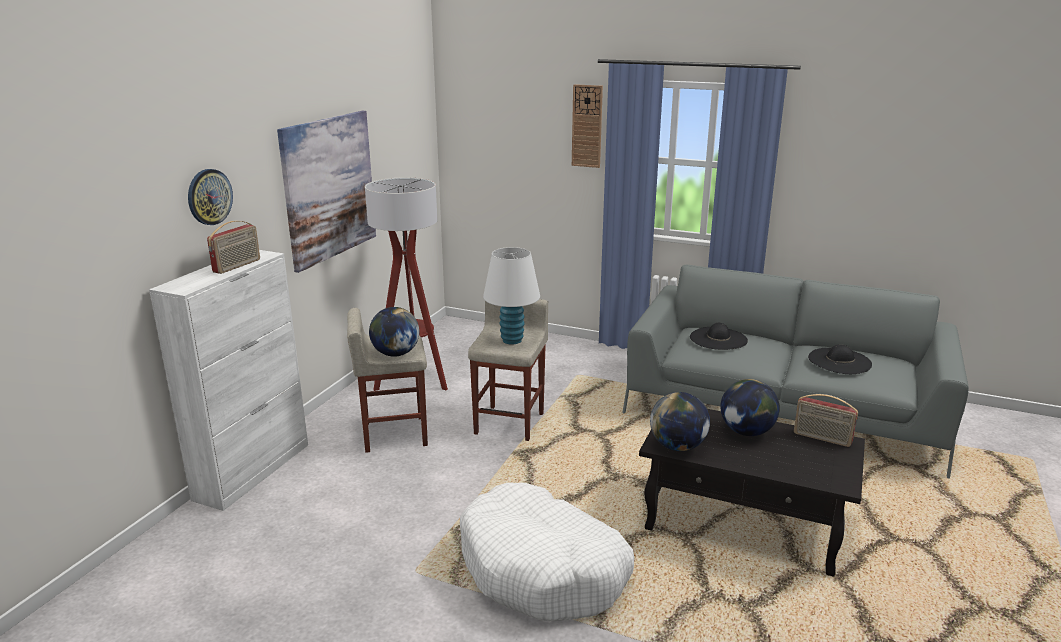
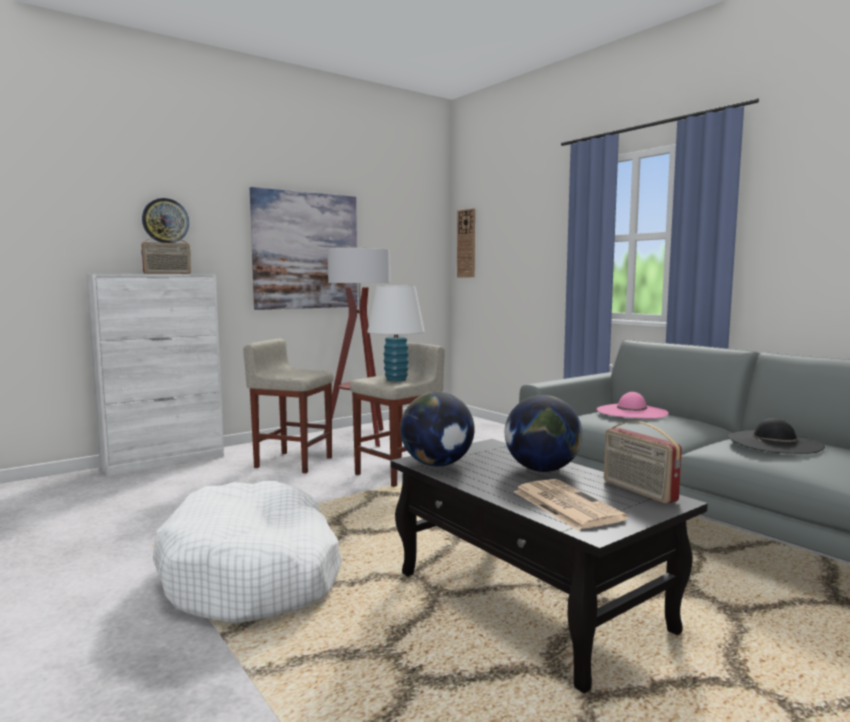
camera: 30 degrees right, 15 degrees down
globe [369,307,419,357] -> none
wall clock [572,84,603,168] -> wall clock moved to [457,208,475,277]
black hat [690,323,748,350] -> pink hat [597,392,669,418]
none -> newspaper [514,479,628,530]

